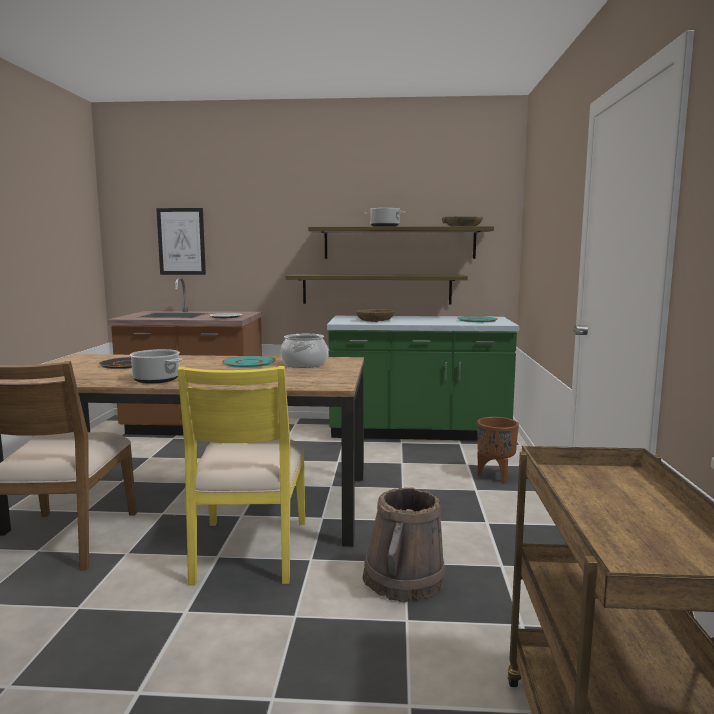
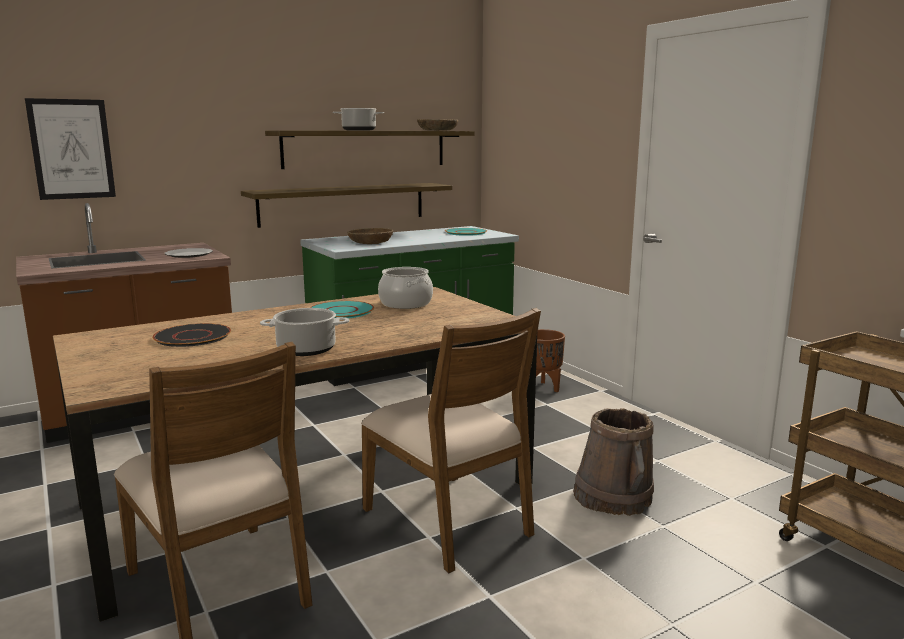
camera: 35 degrees left, 5 degrees up
yellow chair [177,366,305,585] -> brown chair [361,308,541,573]

